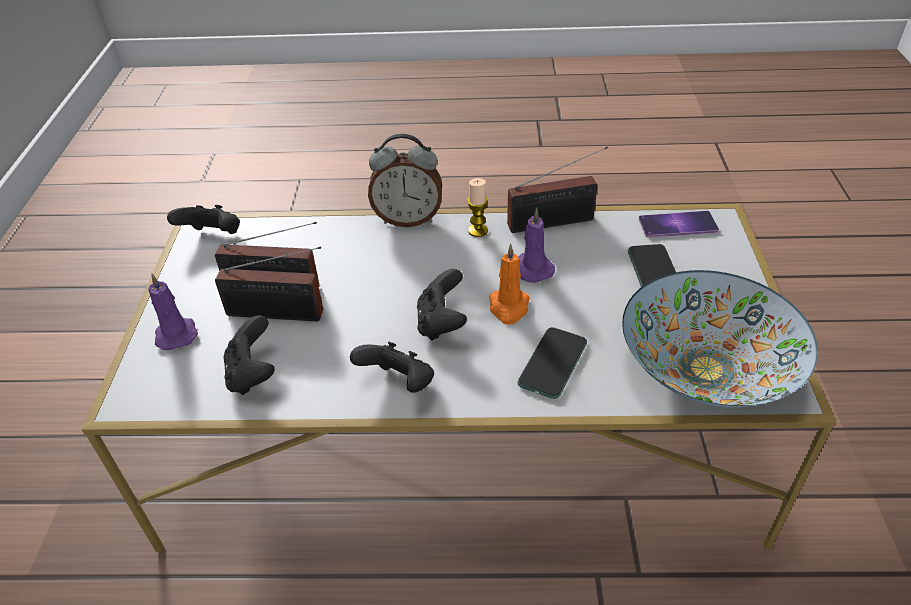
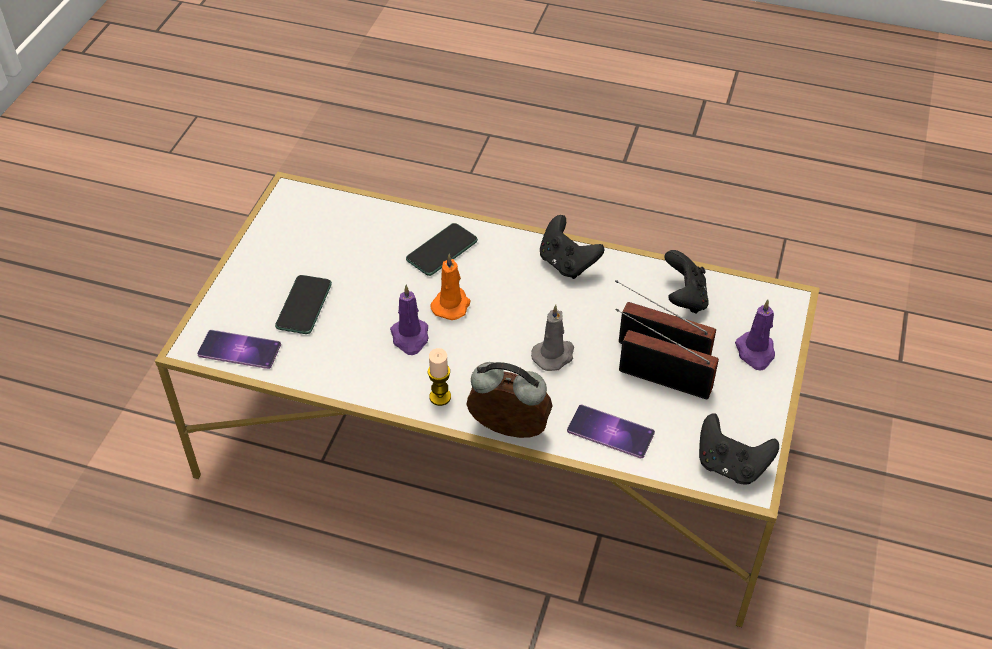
camera: 165 degrees left, 5 degrees up
black game controller [417,269,467,340] -> none
radio [507,147,608,233] -> none
bowl [622,270,818,408] -> none
none -> grey candle [531,304,574,371]
none -> phone [567,405,655,458]

